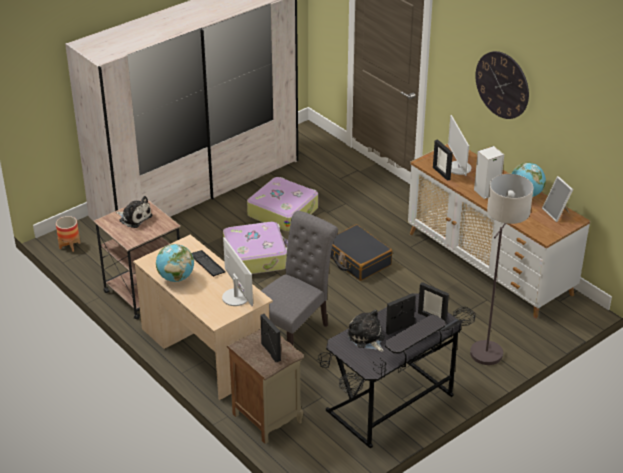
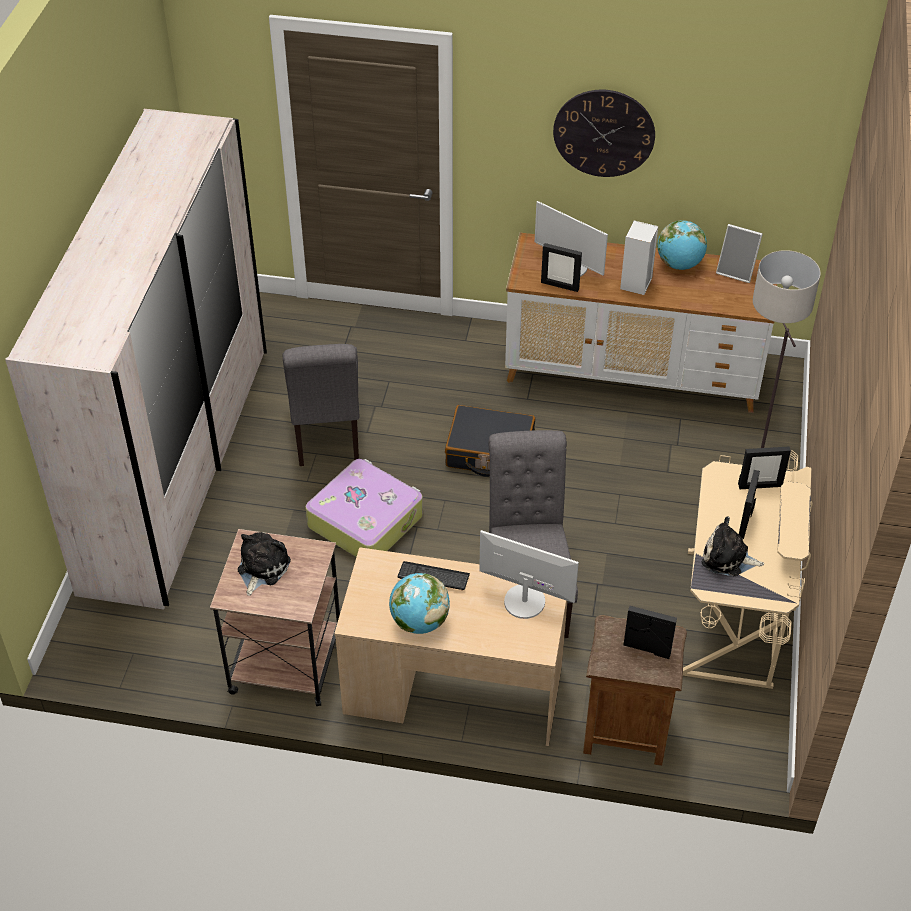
camera: 40 degrees left, 10 degrees up
planter [56,216,80,252] -> none
plush toy [116,196,153,228] -> plush toy turned 60 degrees counterclockwise [238,532,291,596]
suitcase [247,177,318,232] -> grey chair [282,344,360,466]
black desk [318,293,475,449] -> beige desk [683,450,813,689]

